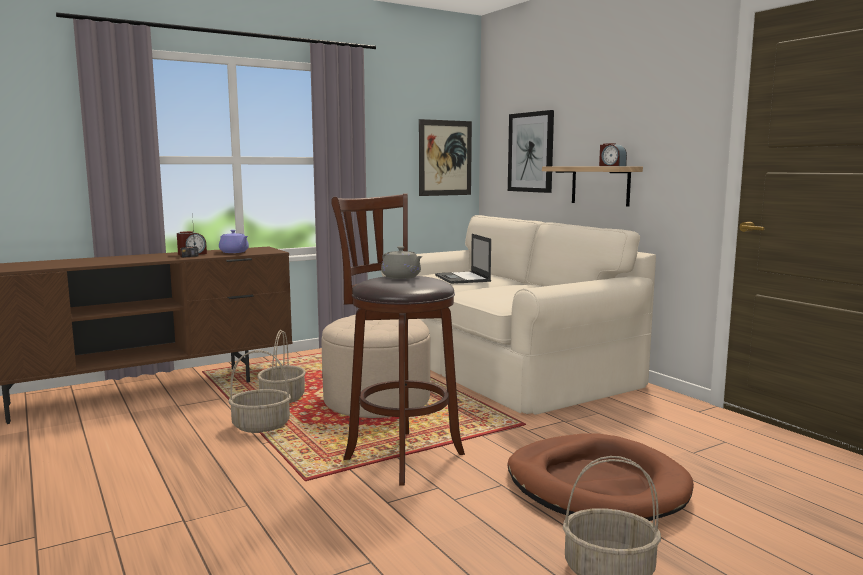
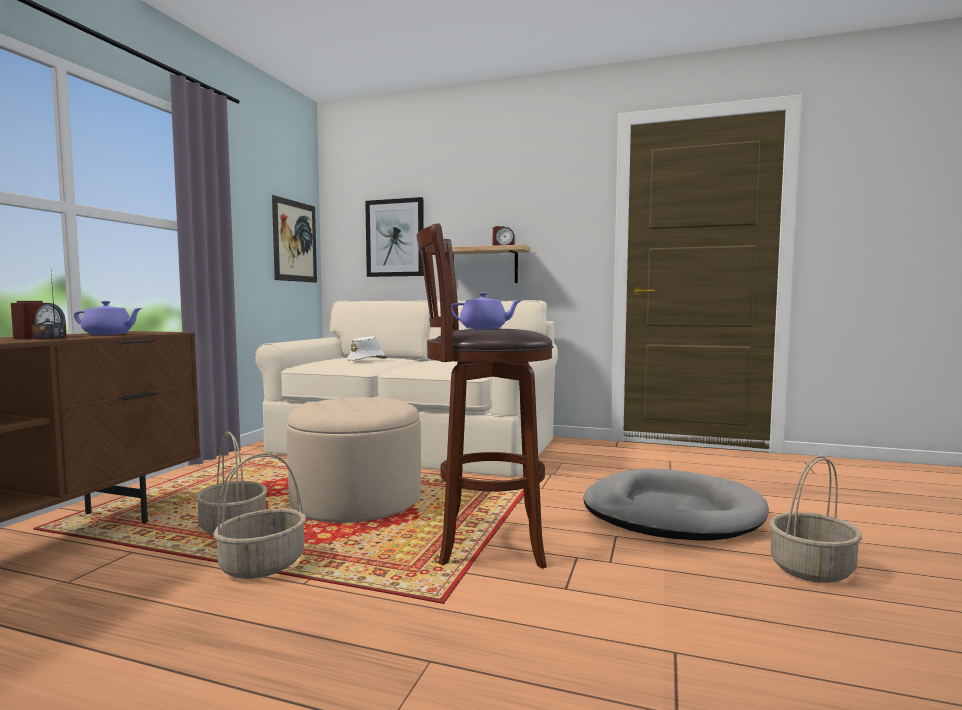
camera: 40 degrees left, 5 degrees down
grey teapot [381,246,423,279] -> purple teapot [451,292,522,329]
laptop [435,234,491,284] -> white hat [347,336,387,361]
brown dog bed [507,433,694,521] -> grey dog bed [584,469,769,540]

